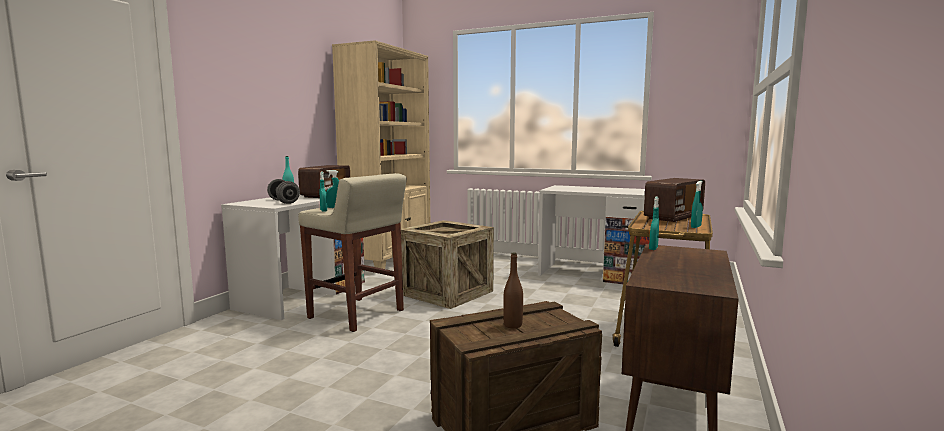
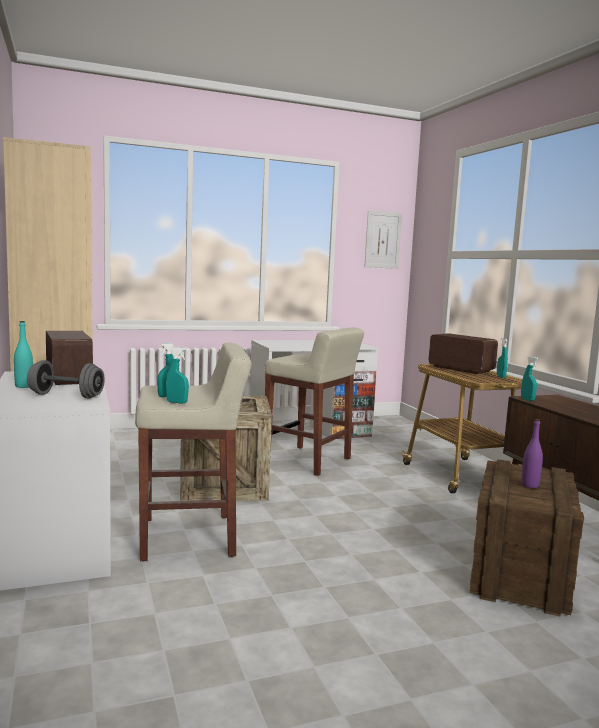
camera: 45 degrees left, 0 degrees up
brown bottle [503,253,523,329] -> purple bottle [521,419,543,488]
radio [644,178,705,222] -> radio turned 45 degrees counterclockwise [428,333,498,374]
none -> beige stool [264,327,364,476]
none -> picture [364,210,402,269]

